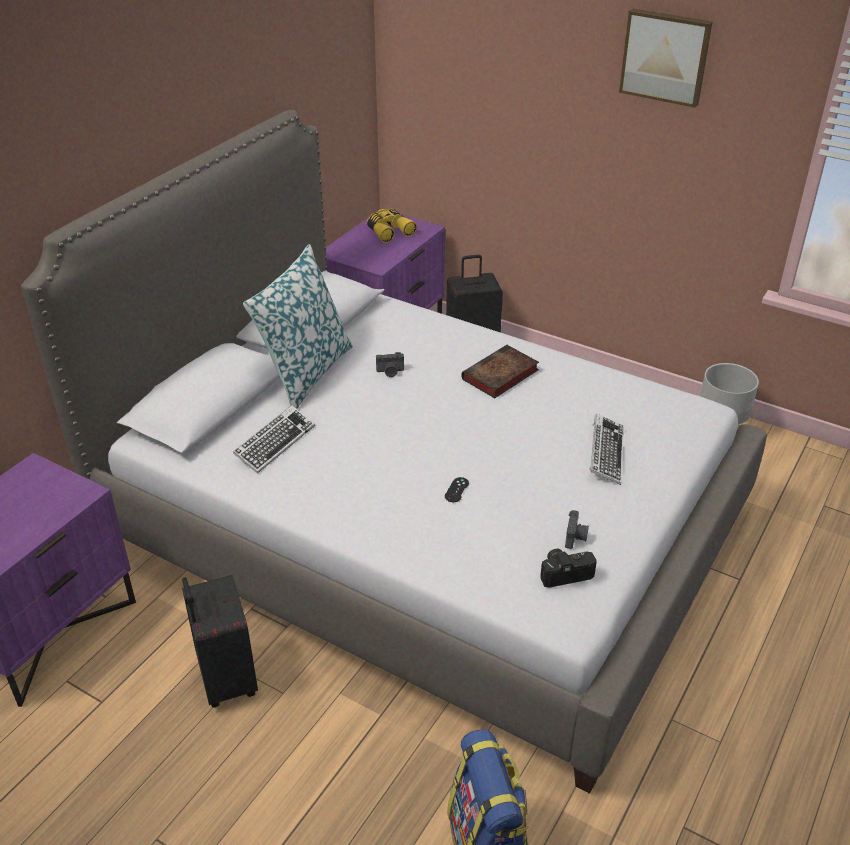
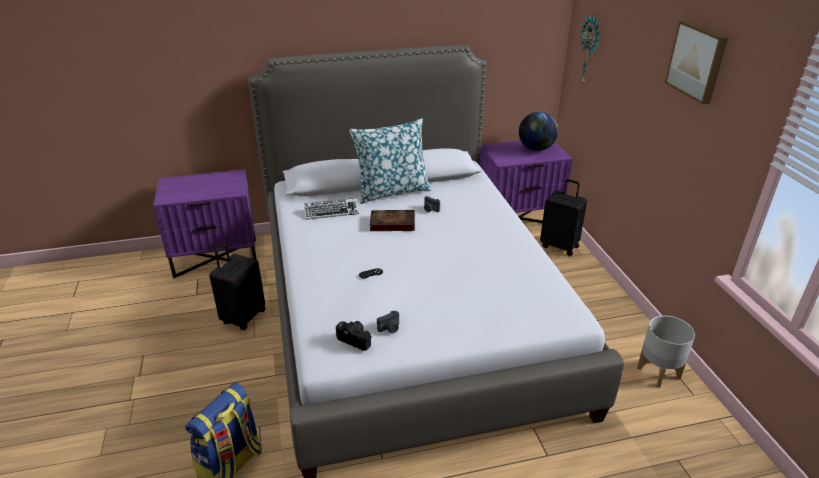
camera: 45 degrees right, 5 degrees down
yellow binoculars [367,209,417,243] -> globe [519,112,558,151]
book [461,345,539,398] -> book moved to [370,210,415,231]
keyboard [589,413,624,485] -> none
none -> wall clock [581,15,600,84]

